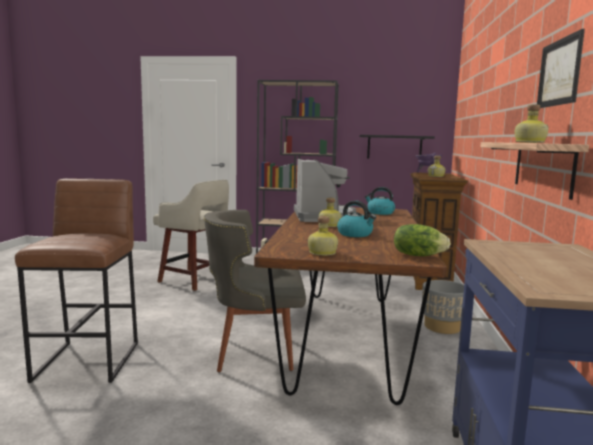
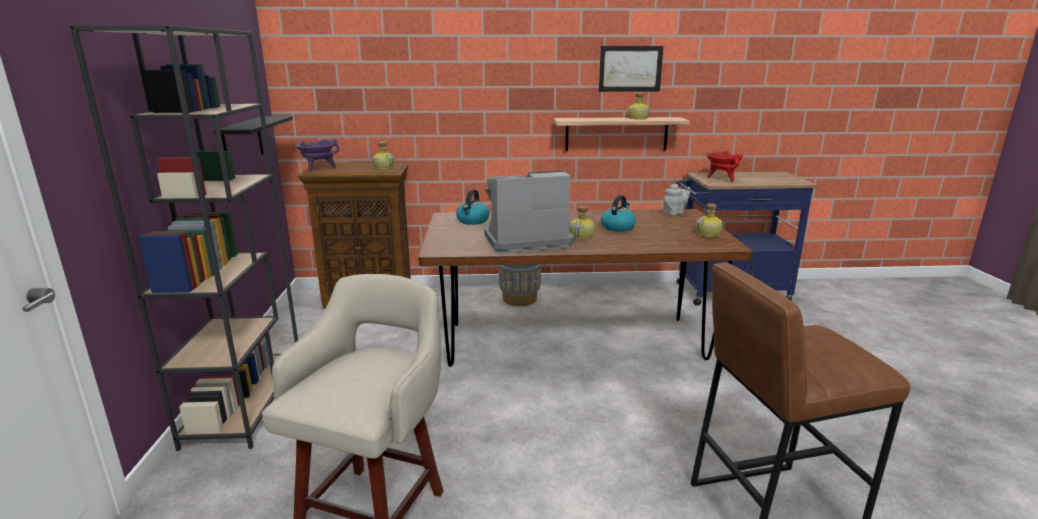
camera: 100 degrees left, 10 degrees up
grey chair [204,210,306,373] -> none
lettuce [394,224,451,256] -> grey teapot [664,184,691,215]
none -> red cooking pot [706,151,743,182]

